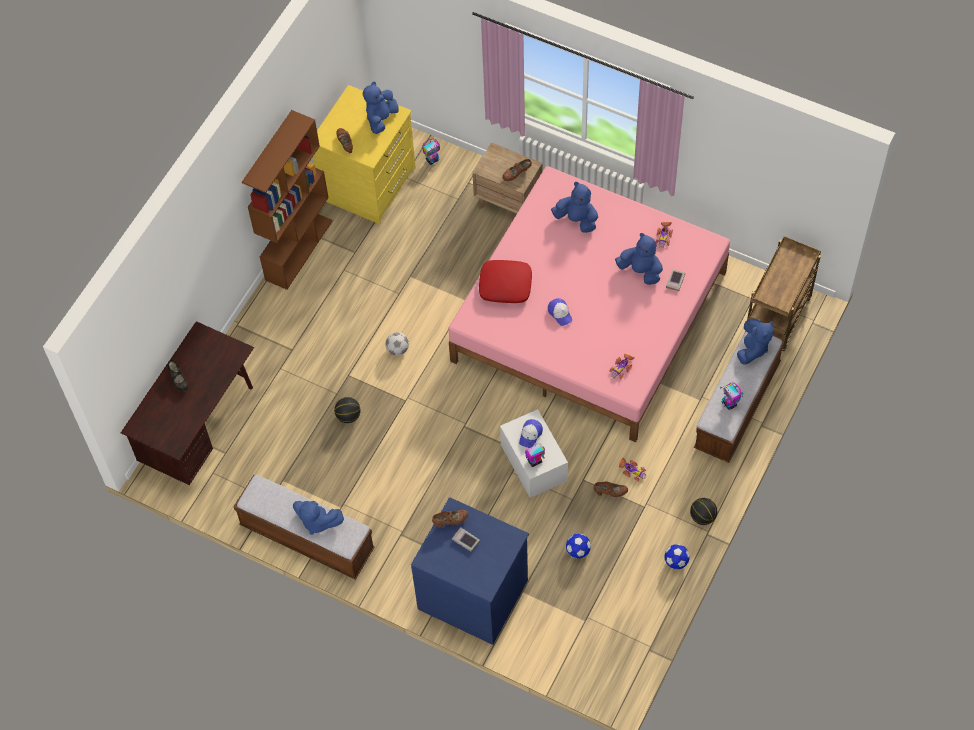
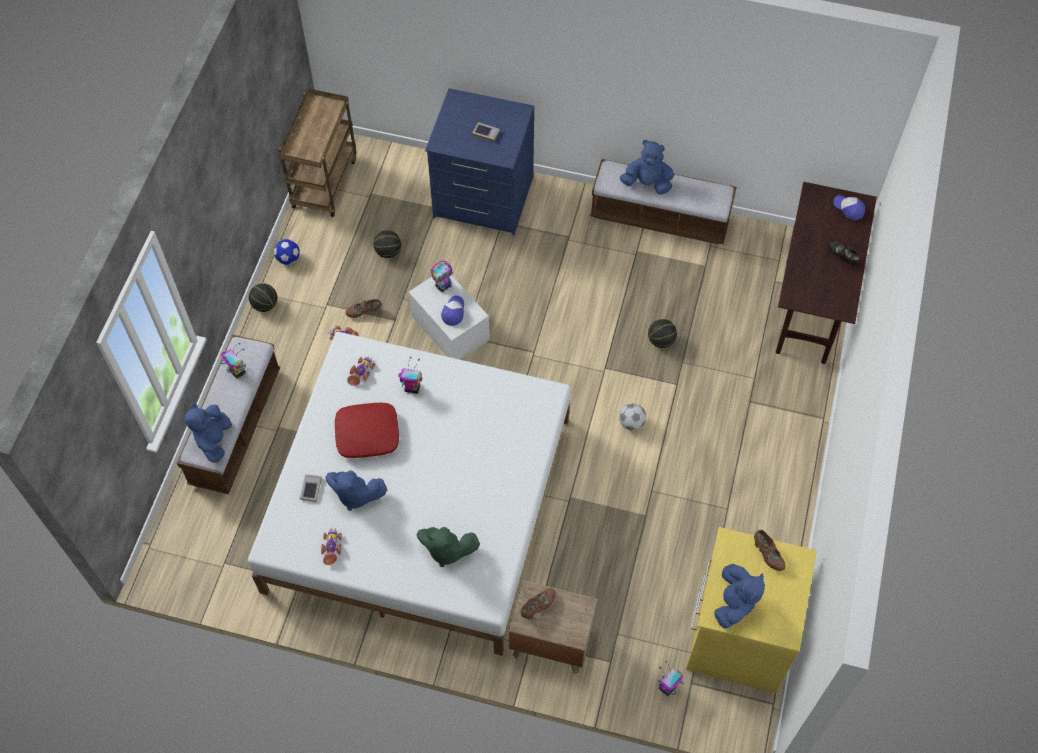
camera: 165 degrees right, 0 degrees up
brown bookcase [242,110,333,290] -> none
brown shoe [432,510,468,528] -> none
pink bed [448,166,730,442] -> white bed [248,332,571,656]
red pillow [479,260,532,303] -> red pillow moved to [335,403,399,458]
cap [548,298,572,326] -> cap moved to [833,195,865,220]
blue plush toy [551,182,598,233] -> green plush toy [416,527,480,567]
football [566,534,591,559] -> basketball [373,230,401,258]
brown cart [745,236,821,351] -> brown cart moved to [278,88,357,217]
none -> toy robot [398,357,422,394]

